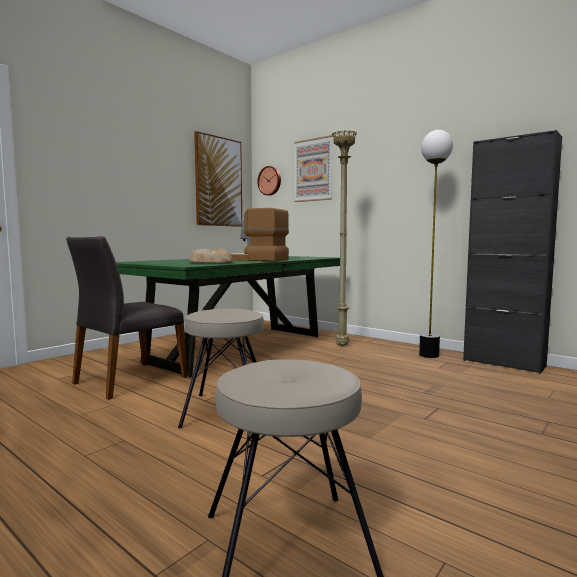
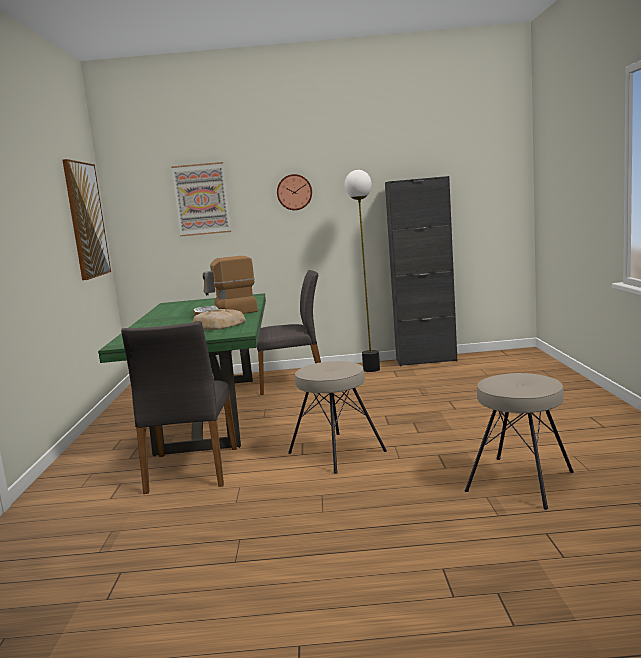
camera: 40 degrees left, 5 degrees up
wall clock [257,166,281,196] -> wall clock moved to [277,174,312,210]
beige floor lamp [332,131,357,346] -> grey chair [257,270,321,395]

